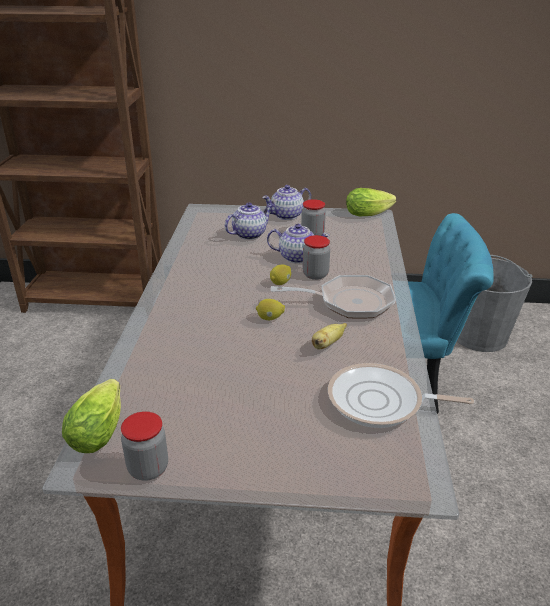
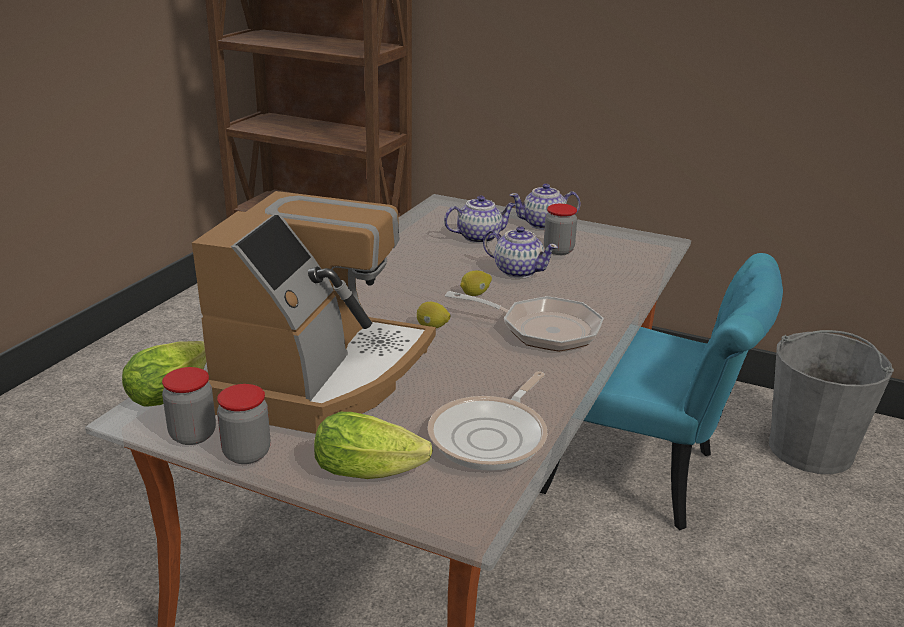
camera: 20 degrees right, 5 degrees down
jar [303,235,330,280] -> jar moved to [217,384,270,464]
banana [312,323,347,349] -> none
frying pan [328,363,474,428] -> frying pan turned 90 degrees counterclockwise [428,371,548,471]
lettuce [346,188,396,216] -> lettuce moved to [314,412,433,479]
none -> coffee machine [192,191,436,434]

